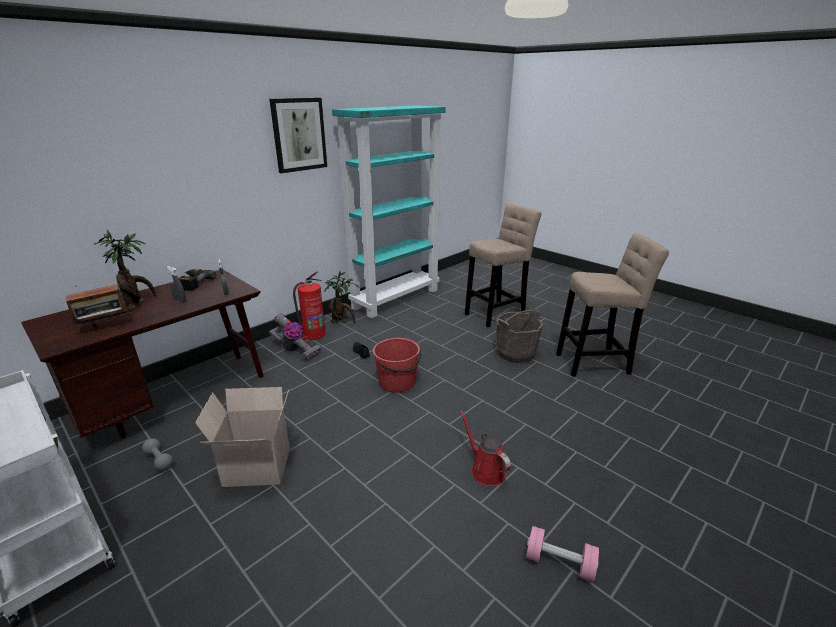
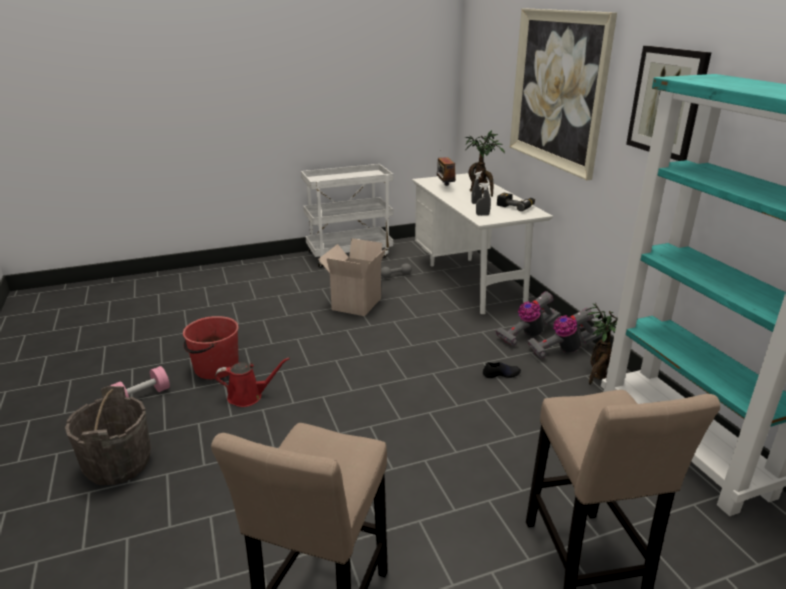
camera: 115 degrees right, 0 degrees up
brown desk [21,270,264,439] -> white desk [412,173,553,314]
fire extinguisher [293,271,326,340] -> vacuum cleaner [527,308,602,359]
red bucket [373,338,422,392] -> red bucket moved to [183,316,239,379]
grey bucket [496,308,543,363] -> grey bucket moved to [65,386,151,485]
none -> picture [510,9,617,180]

